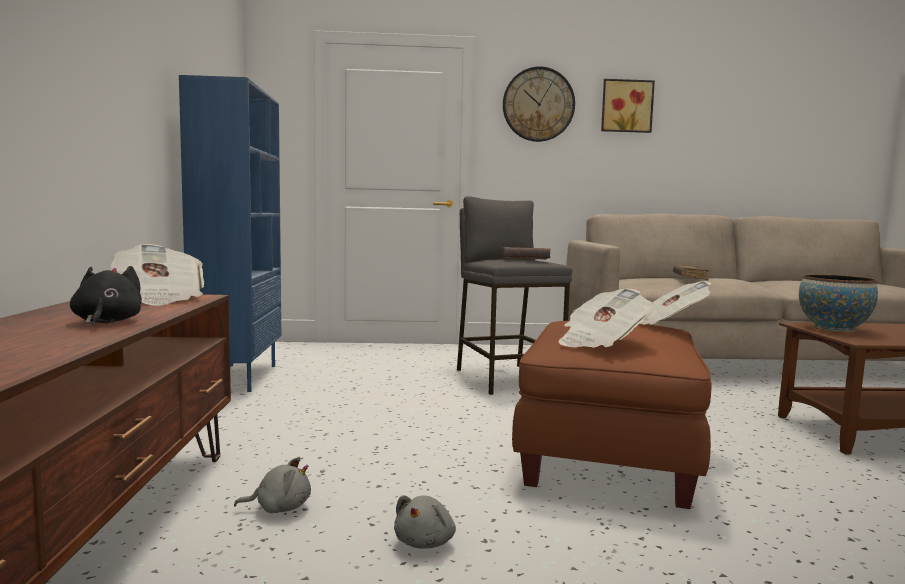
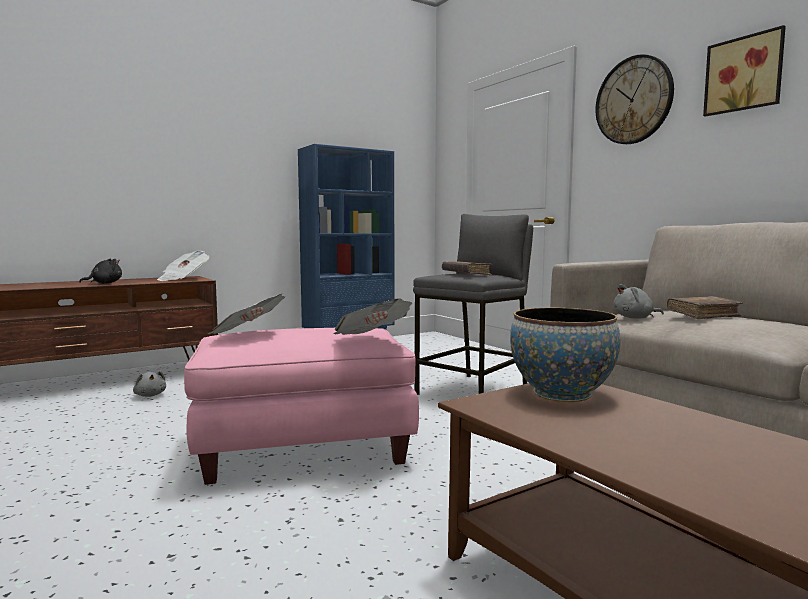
camera: 60 degrees right, 0 degrees up
grey plush toy [394,495,456,549] -> grey plush toy moved to [613,284,664,319]
brown ottoman [512,321,712,509] -> pink ottoman [184,328,419,485]

